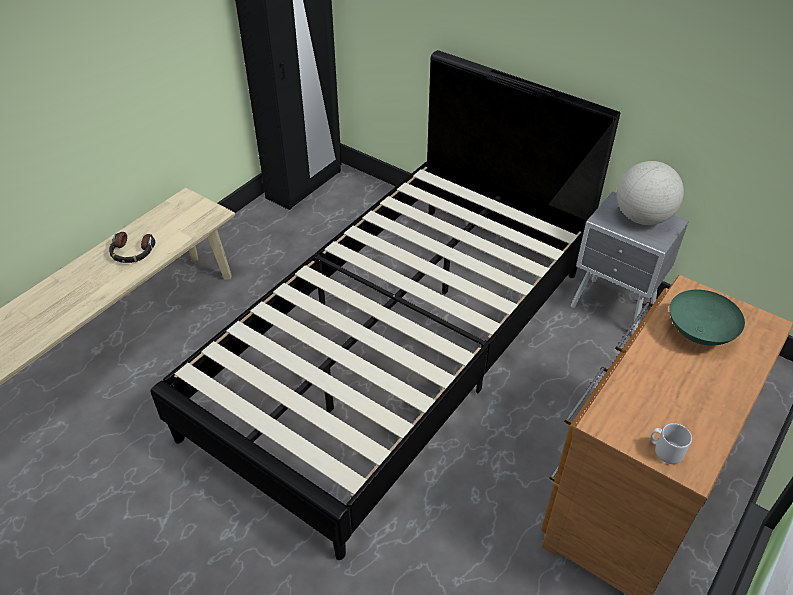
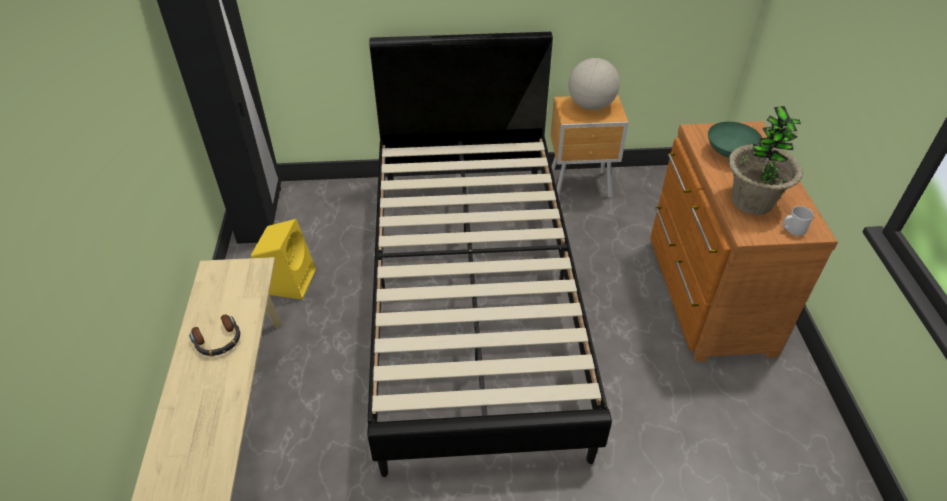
camera: 40 degrees left, 0 degrees up
grey nightstand [571,191,689,335] -> brown nightstand [550,95,629,198]
none -> yellow speaker [251,219,316,300]
none -> potted plant [728,106,803,215]

